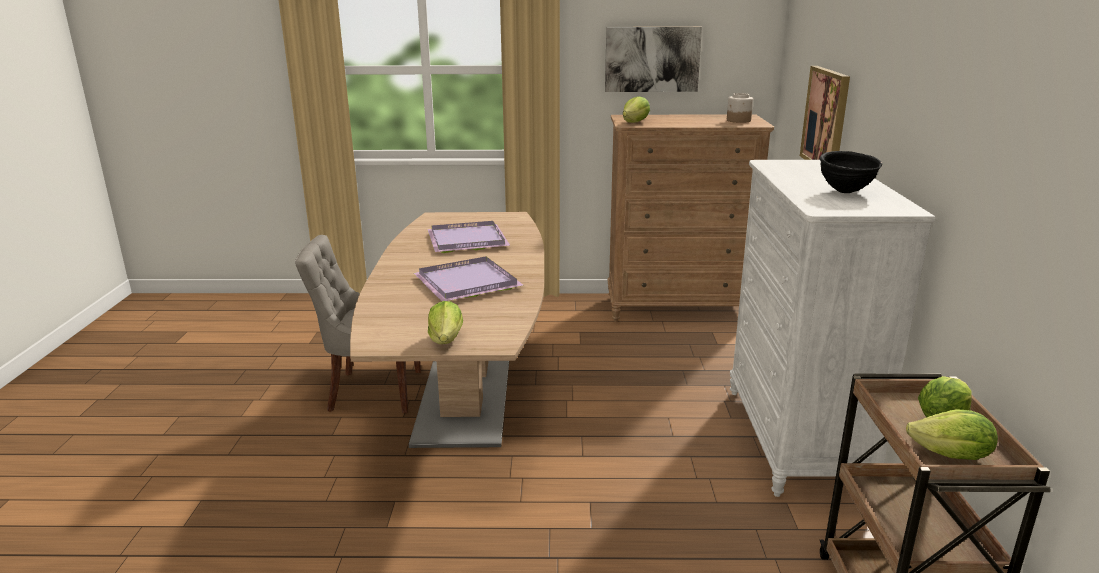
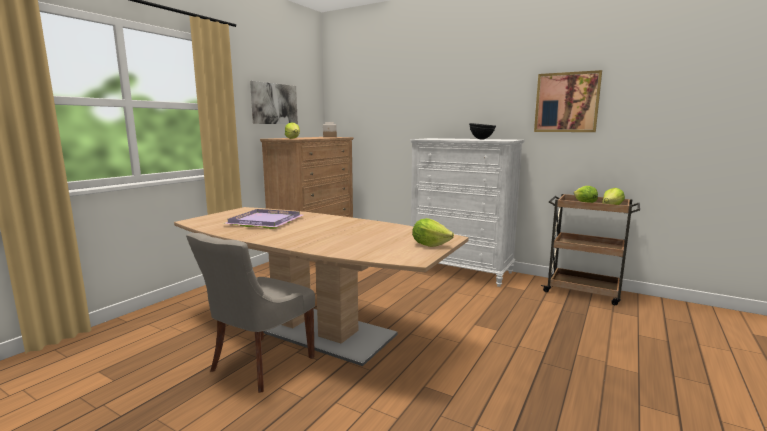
camera: 60 degrees left, 10 degrees down
purple tray [413,257,524,301] -> none
picture [800,66,850,160] -> picture moved to [534,70,602,132]

